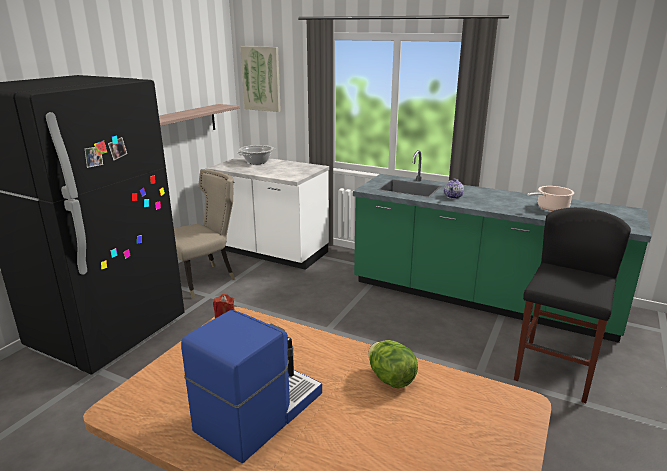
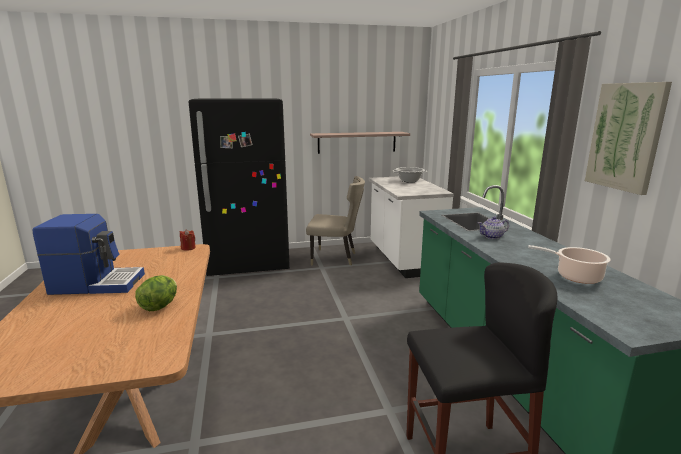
camera: 50 degrees right, 5 degrees down
picture [240,46,281,112] -> picture moved to [585,82,672,195]

